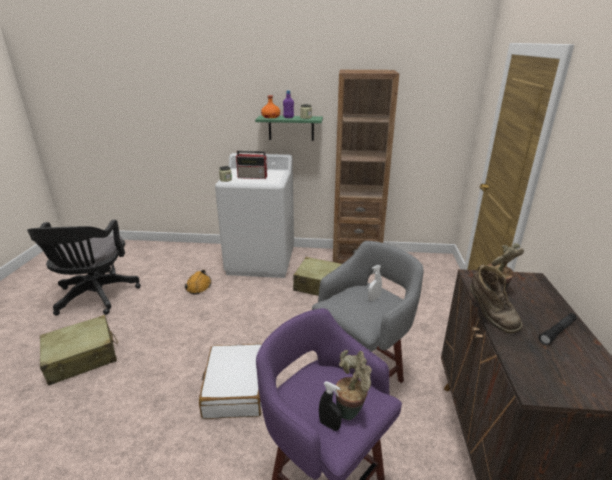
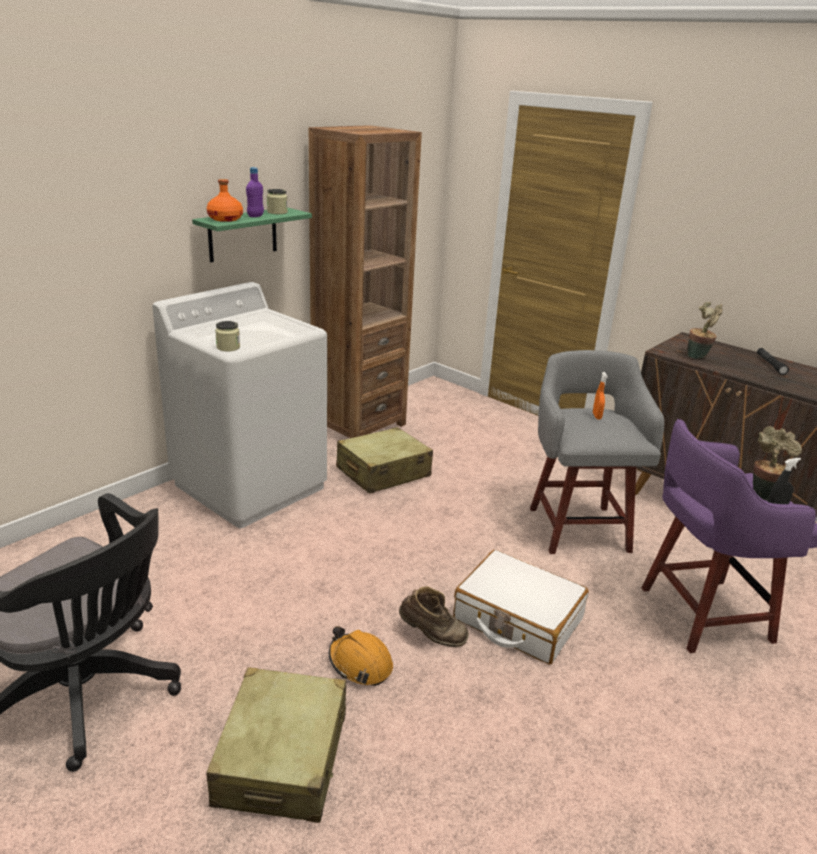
camera: 55 degrees left, 0 degrees up
orange hard hat [185,270,212,294] -> orange hard hat moved to [329,626,393,686]
radio [236,151,268,179] -> none
white spray bottle [368,265,382,301] -> orange spray bottle [593,372,608,419]
brown boot [470,264,523,333] -> brown boot moved to [399,586,469,647]

